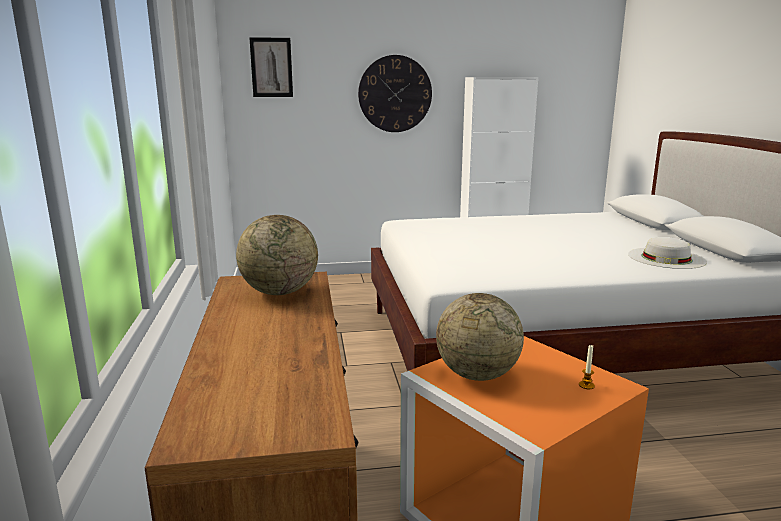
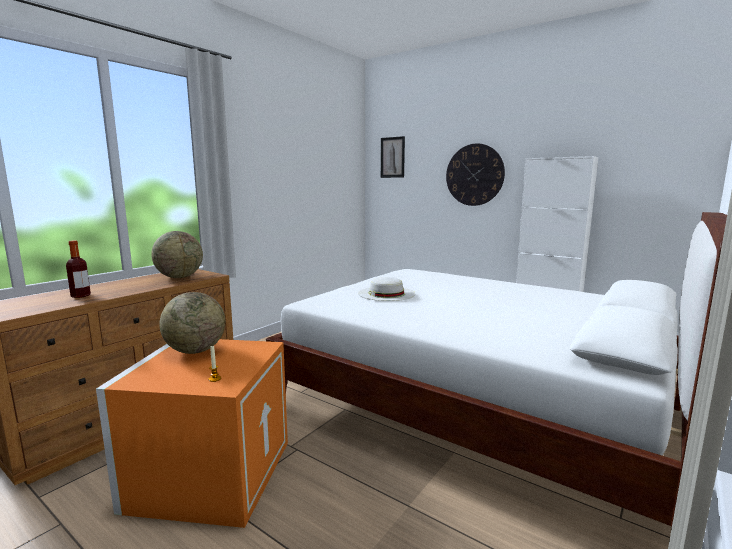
camera: 45 degrees right, 5 degrees down
white hat [628,237,707,269] -> white hat moved to [358,277,415,301]
none -> bottle [66,240,91,298]

